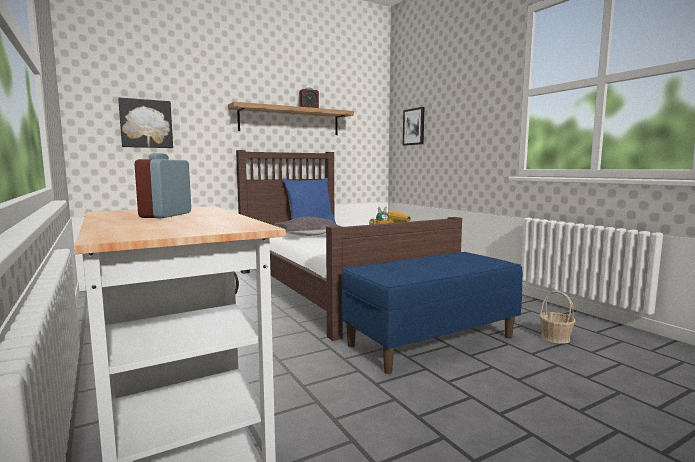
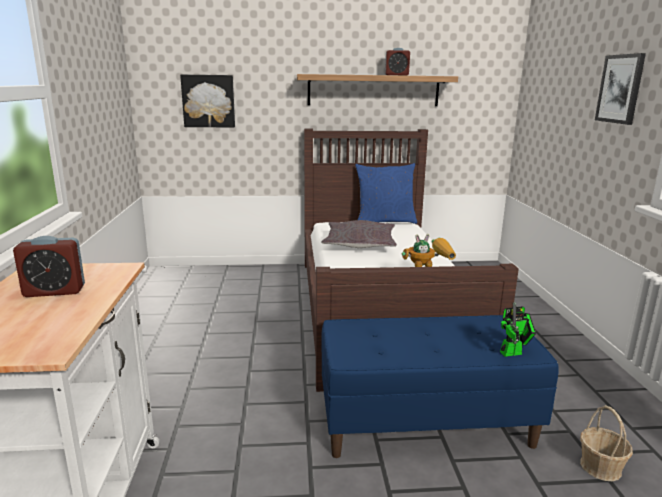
camera: 25 degrees right, 10 degrees up
alarm clock [134,153,191,218] -> alarm clock turned 135 degrees counterclockwise [13,236,85,297]
picture [403,107,424,146] -> picture moved to [595,53,646,125]
none -> toy robot [500,302,536,357]

